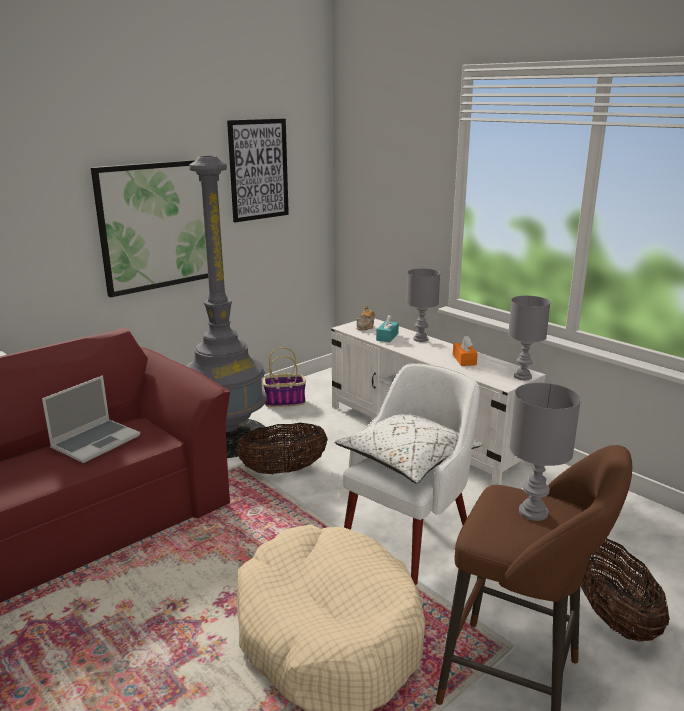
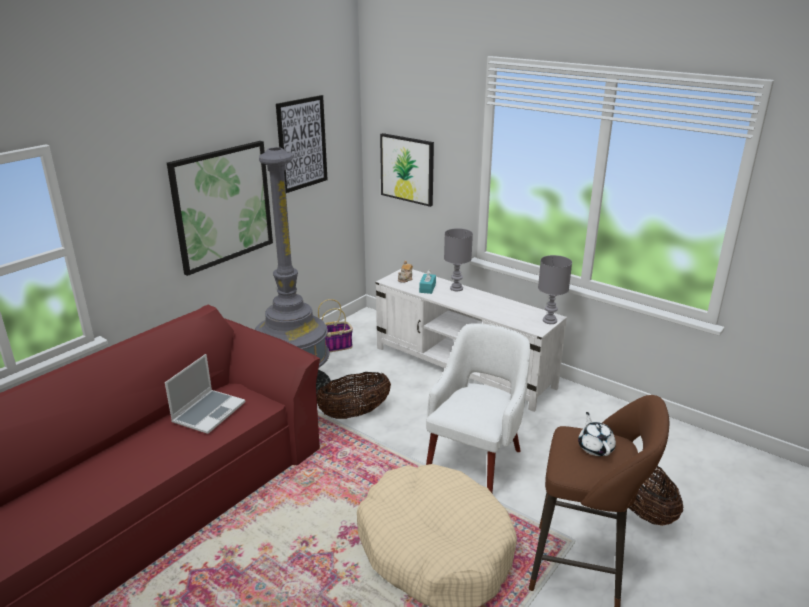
camera: 10 degrees left, 5 degrees up
white pillow [334,412,483,484] -> none
orange tissue box [453,336,478,366] -> none
grey table lamp [509,383,581,521] -> white teapot [578,412,616,456]
none -> picture [380,133,434,207]

